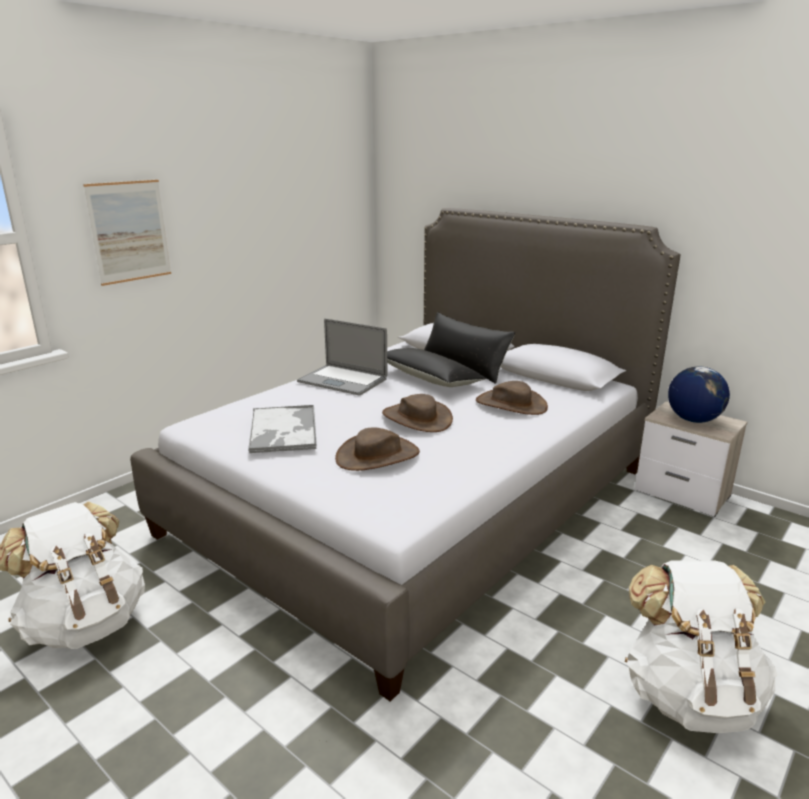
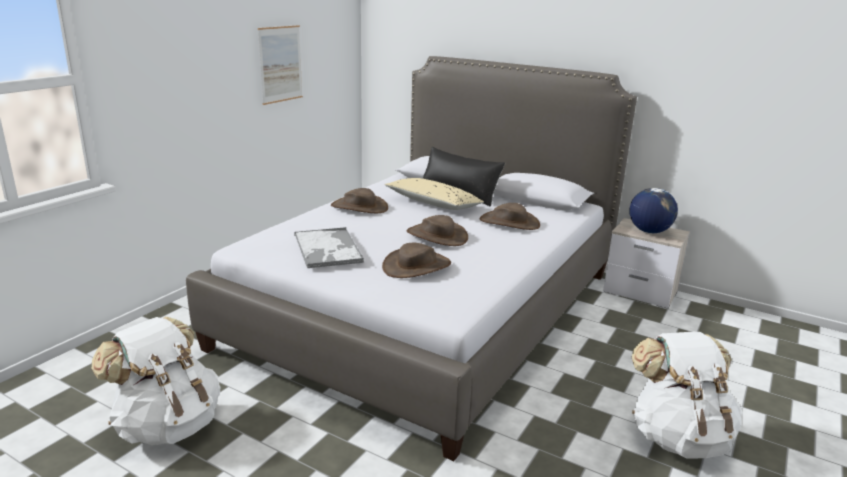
camera: 10 degrees left, 0 degrees up
picture [83,180,171,286] -> picture moved to [258,25,303,105]
laptop [297,318,388,396] -> brown hat [331,188,388,213]
black pillow [387,348,487,387] -> beige pillow [385,178,484,210]

